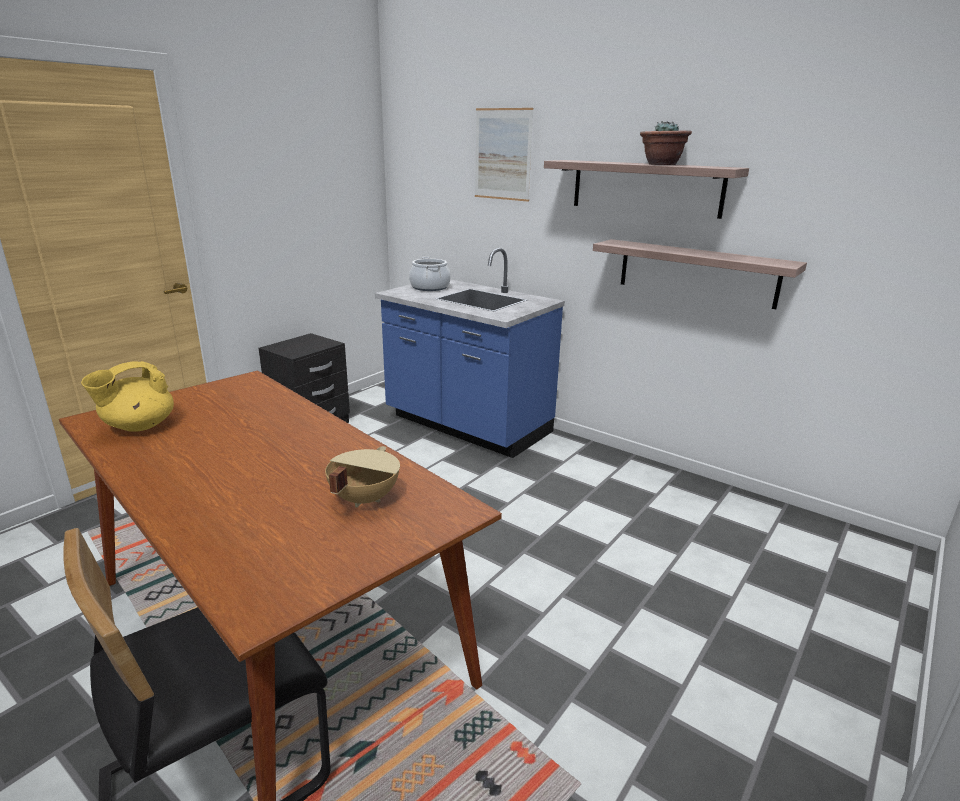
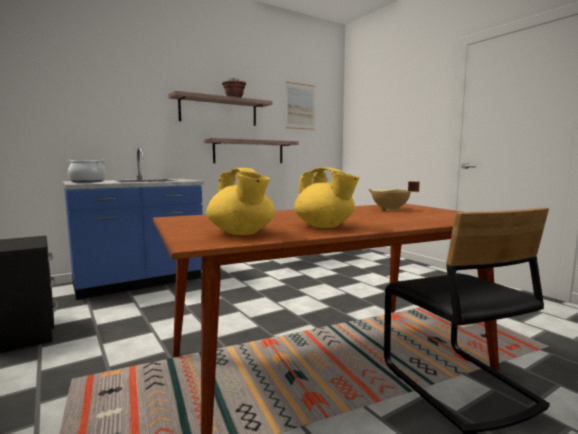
camera: 70 degrees left, 15 degrees down
picture [475,108,533,202] -> picture moved to [286,82,315,130]
none -> yellow teapot [294,167,360,228]

